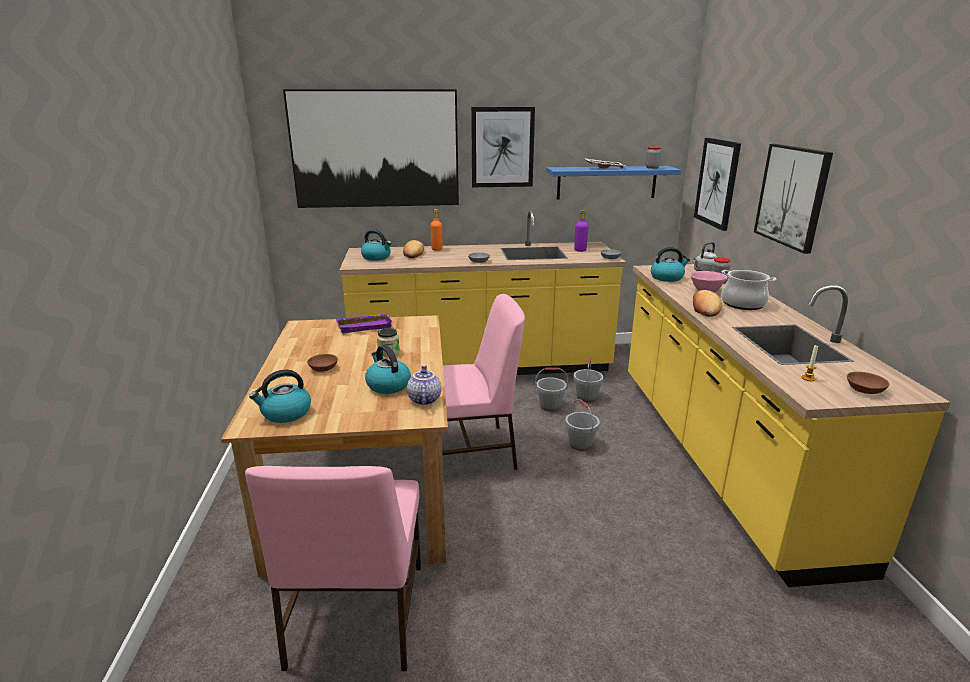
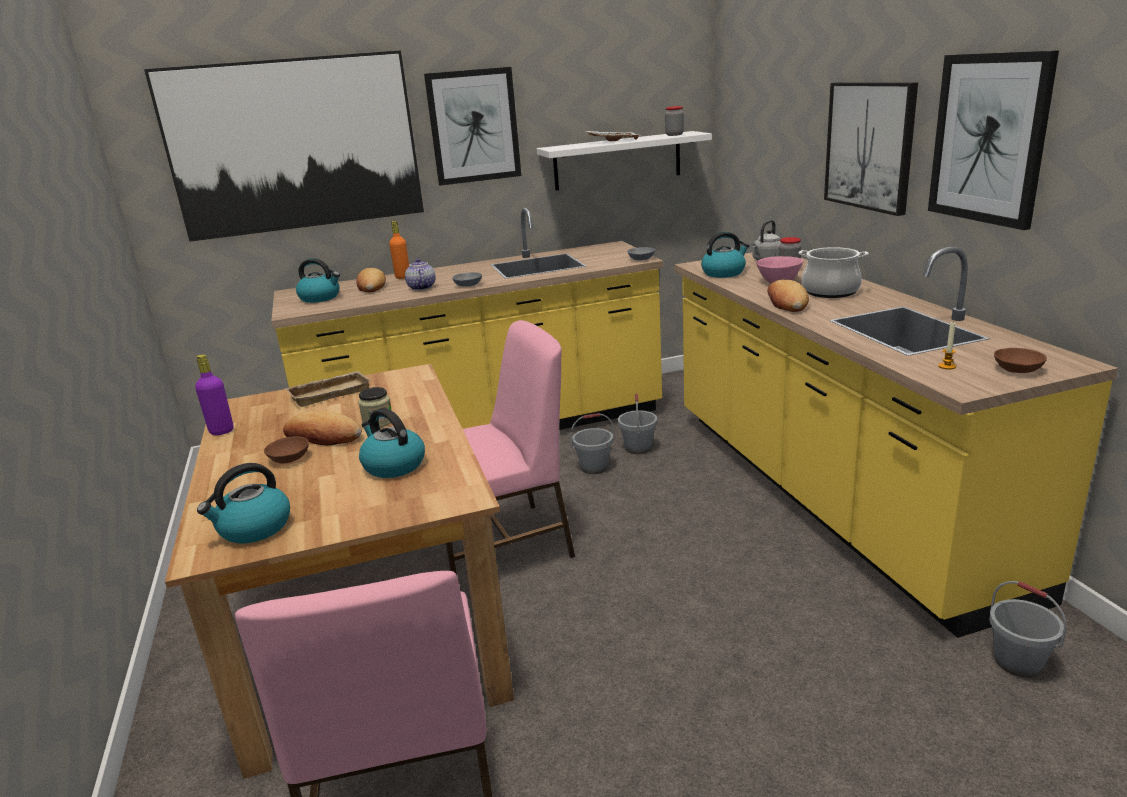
camera: 10 degrees left, 0 degrees up
purple tray [336,314,393,333] -> beige tray [285,371,371,407]
teapot [407,365,441,405] -> teapot moved to [405,258,435,290]
blue shelf [546,166,681,200] -> white shelf [537,131,712,190]
grey bucket [565,399,600,451] -> grey bucket moved to [989,581,1067,678]
purple bottle [574,210,589,252] -> purple bottle moved to [195,354,234,435]
picture [694,138,741,231] -> picture moved to [928,50,1059,230]
none -> bread [283,411,362,445]

